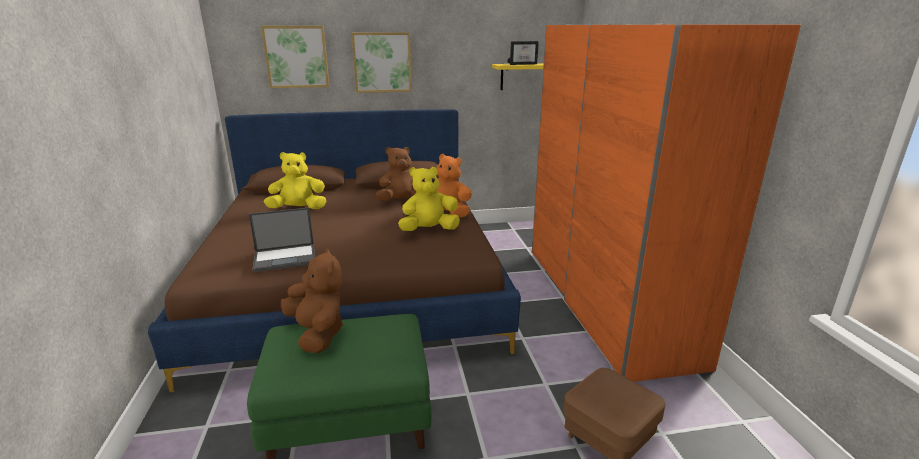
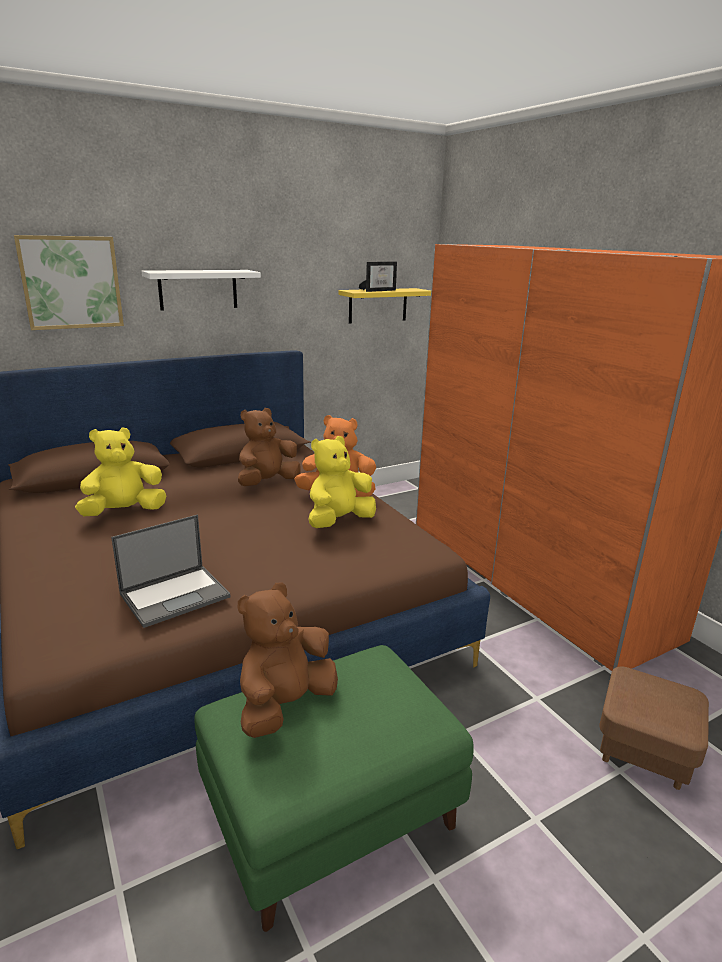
camera: 20 degrees left, 0 degrees up
brown plush toy [281,248,343,353] -> brown plush toy turned 90 degrees counterclockwise [238,583,338,738]
picture [351,32,412,93] -> white shelf [142,270,261,311]

